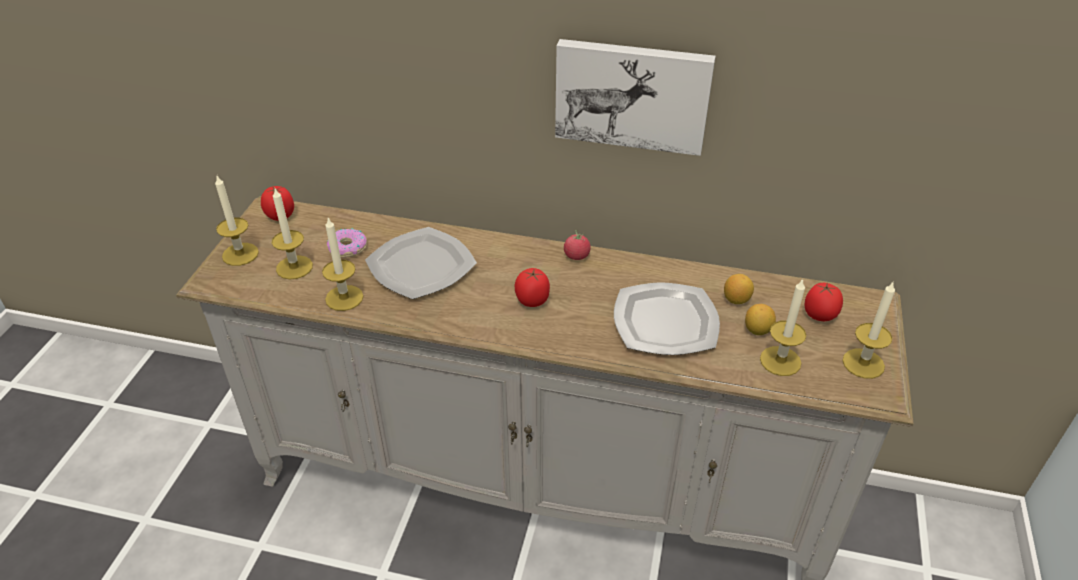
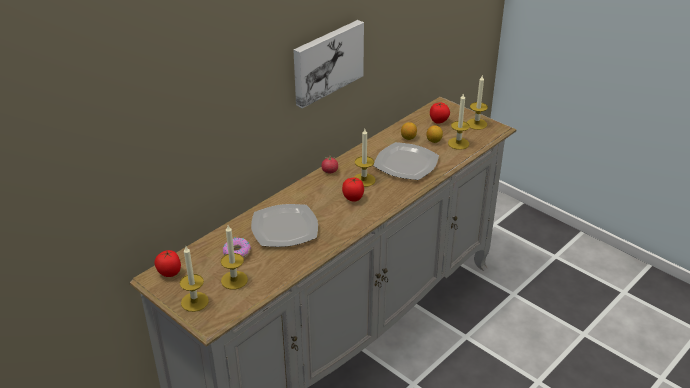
camera: 60 degrees left, 5 degrees down
candle [322,218,363,311] -> candle moved to [353,129,376,187]

